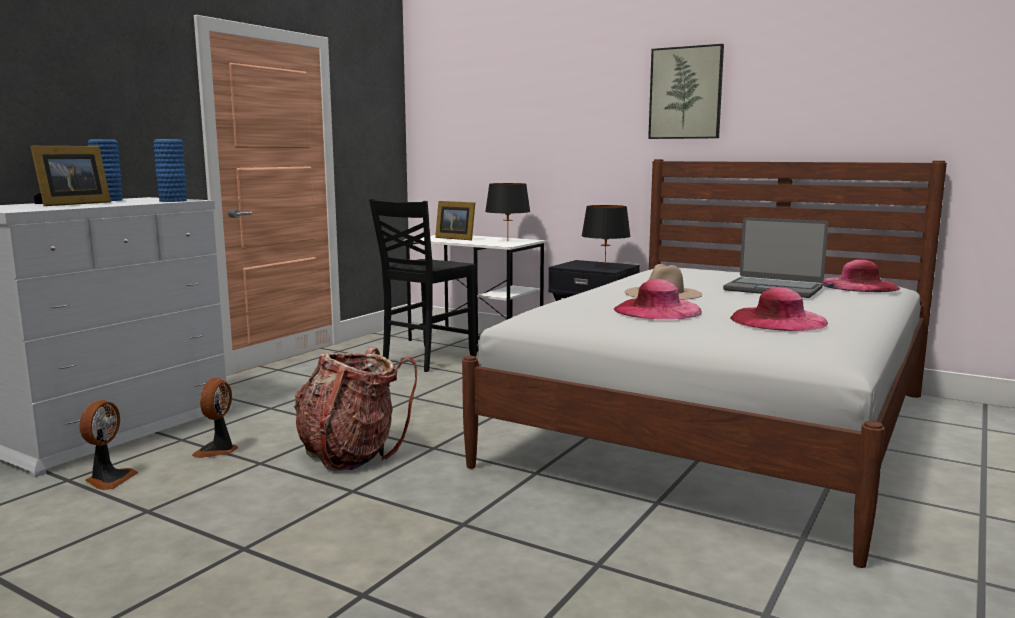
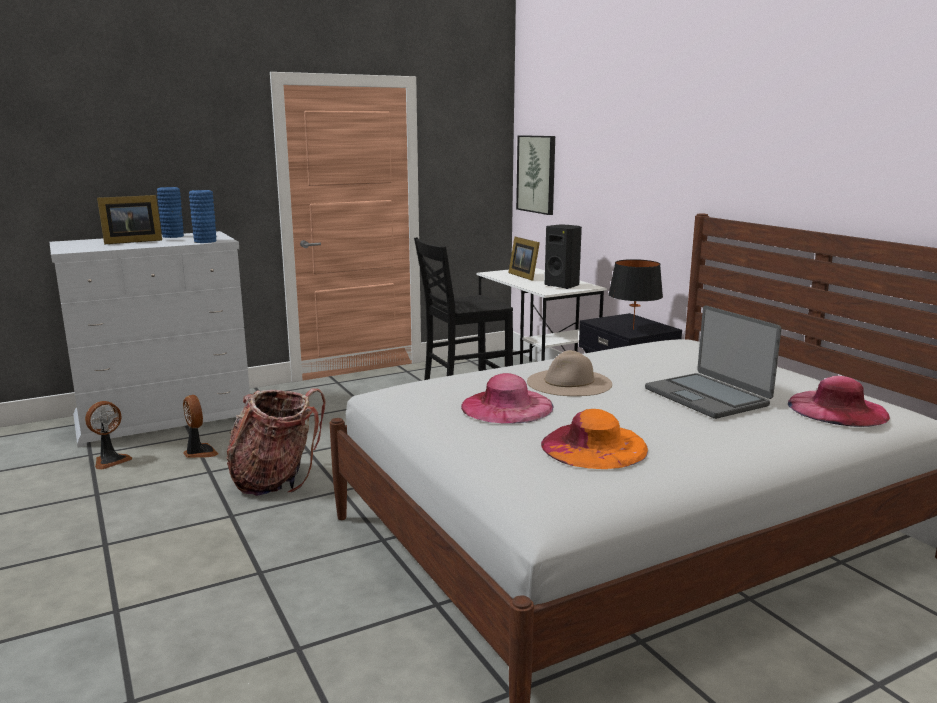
camera: 30 degrees right, 5 degrees up
fan [192,378,238,458] -> fan turned 105 degrees clockwise [183,395,219,458]
black table lamp [485,183,530,242] -> black speaker [545,225,582,289]
picture [648,44,724,139] -> picture moved to [516,135,555,215]
pink hat [730,287,828,331] -> orange hat [541,409,648,469]

